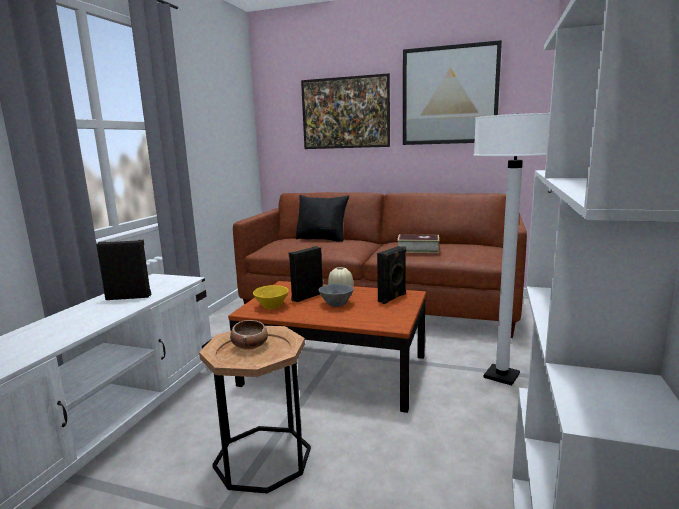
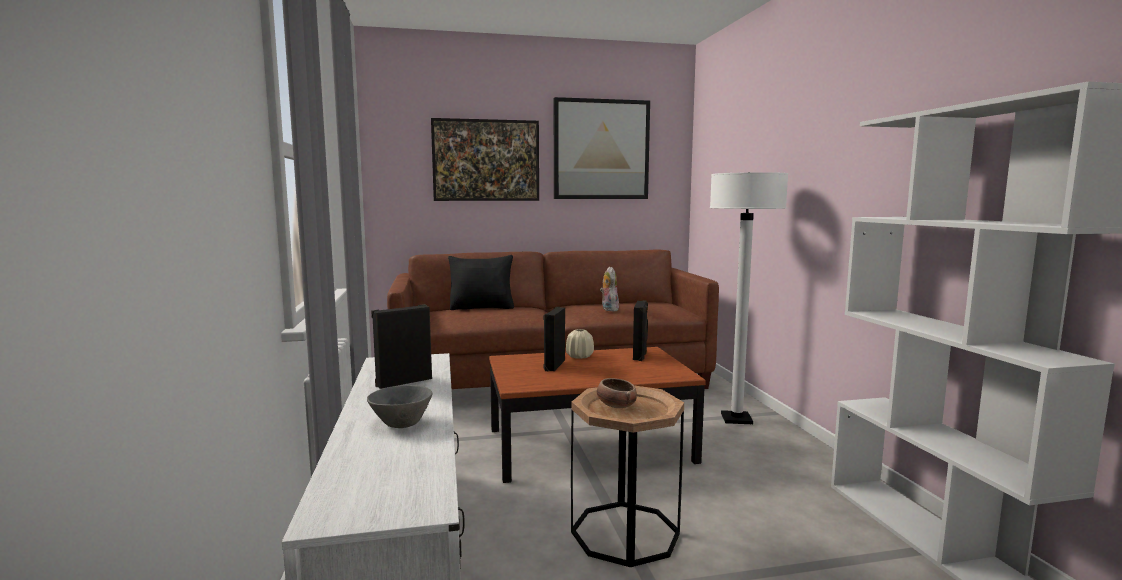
camera: 30 degrees left, 5 degrees down
yellow bowl [253,285,289,309] -> none
grey bowl [318,284,354,307] -> grey bowl moved to [367,385,433,428]
book [397,234,439,253] -> plush toy [600,267,619,311]

